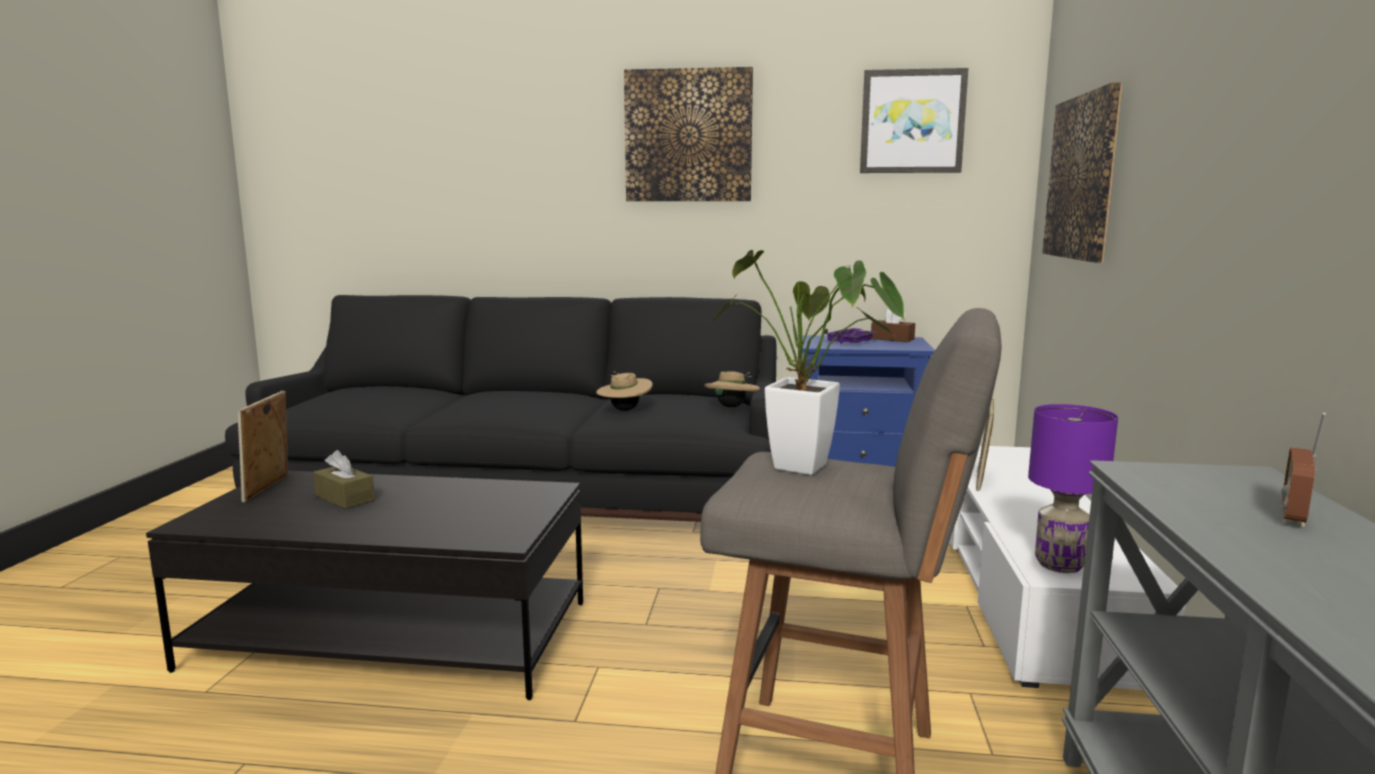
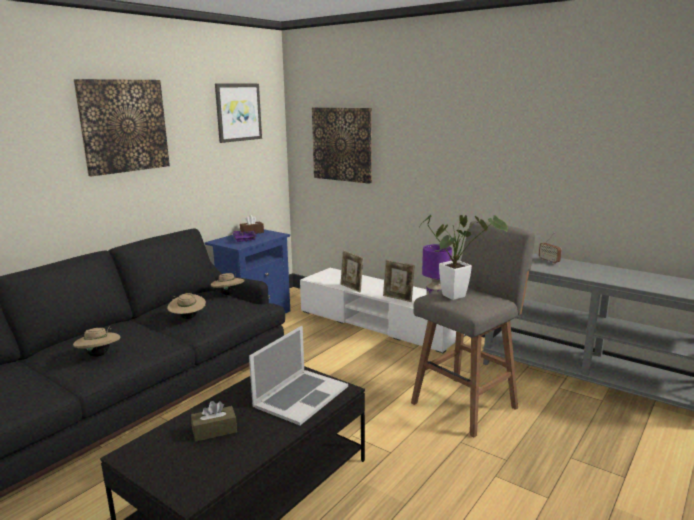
camera: 60 degrees left, 5 degrees up
picture frame [237,391,288,502] -> picture frame moved to [383,260,415,302]
none -> beige hat [73,326,120,357]
none -> laptop [249,325,348,425]

